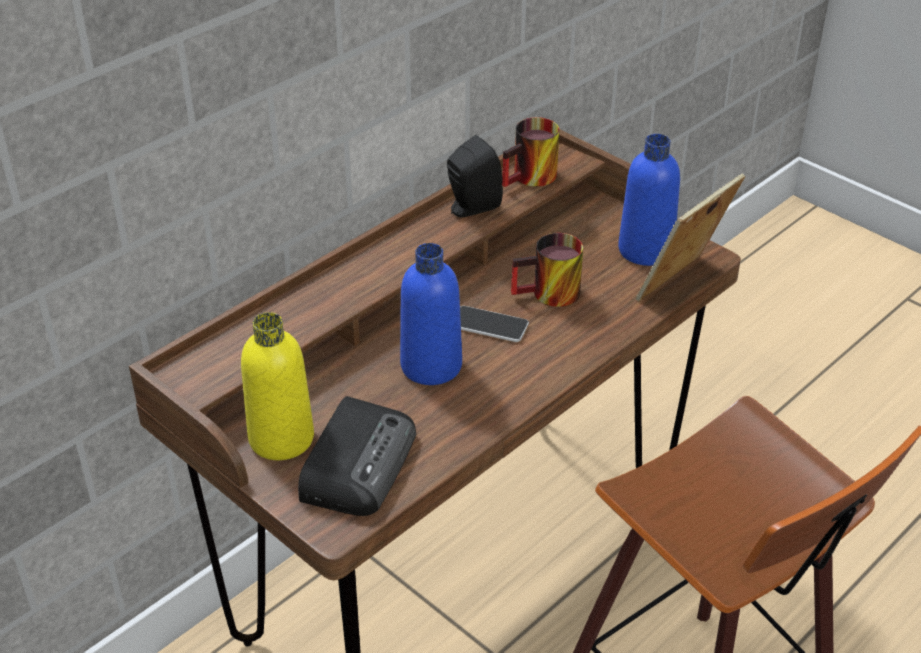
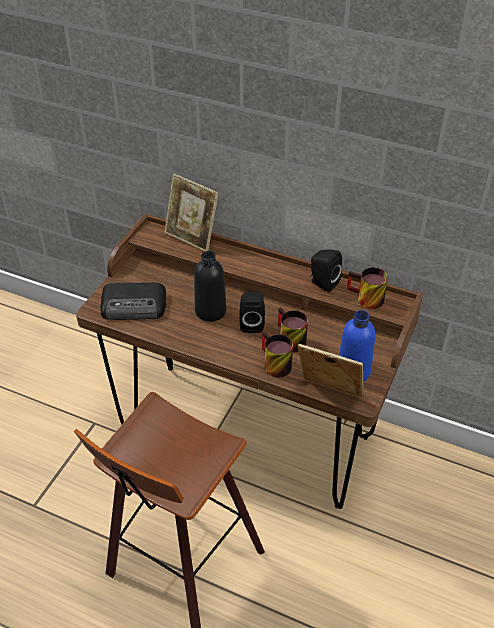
camera: 70 degrees right, 5 degrees up
yellow bottle [241,312,314,460] -> none
blue bottle [400,243,462,385] -> black bottle [194,251,227,322]
phone [460,306,529,342] -> black speaker [239,292,265,333]
none -> picture frame [164,174,219,252]
none -> mug [262,331,293,377]

